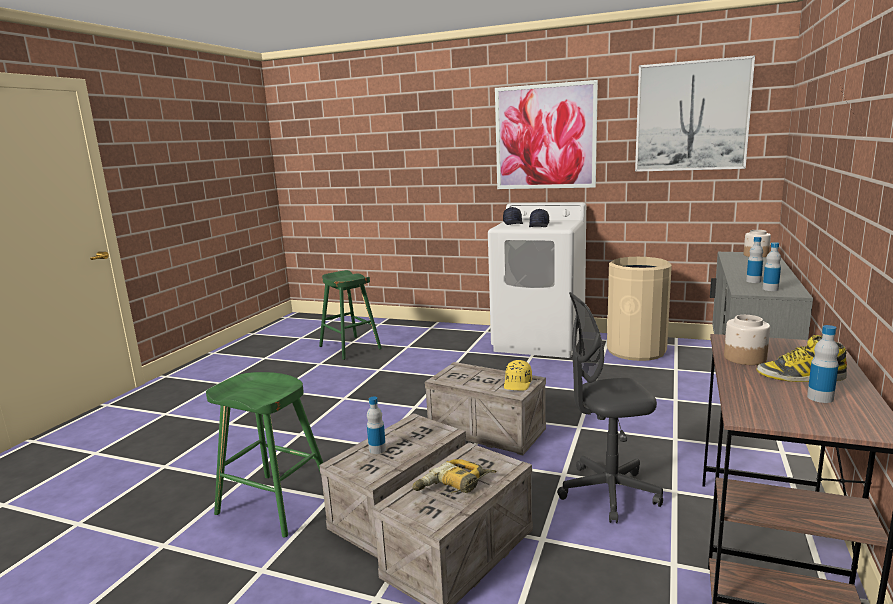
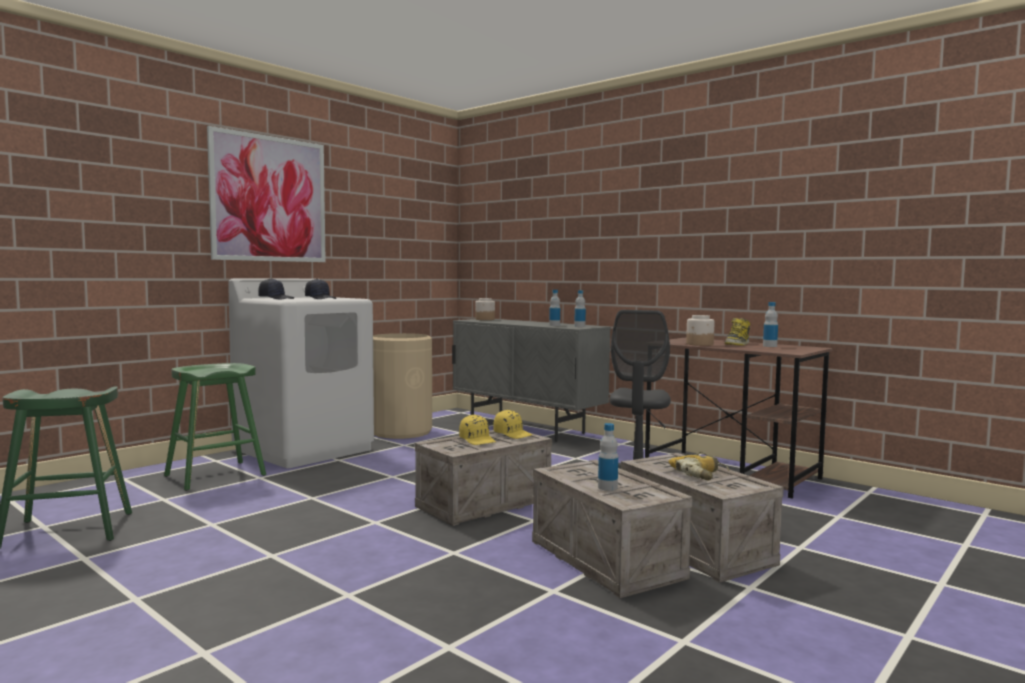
camera: 70 degrees left, 10 degrees down
green stool [206,372,323,537] -> green stool moved to [164,363,266,490]
picture [635,55,755,172] -> none
none -> yellow cap [459,415,496,445]

